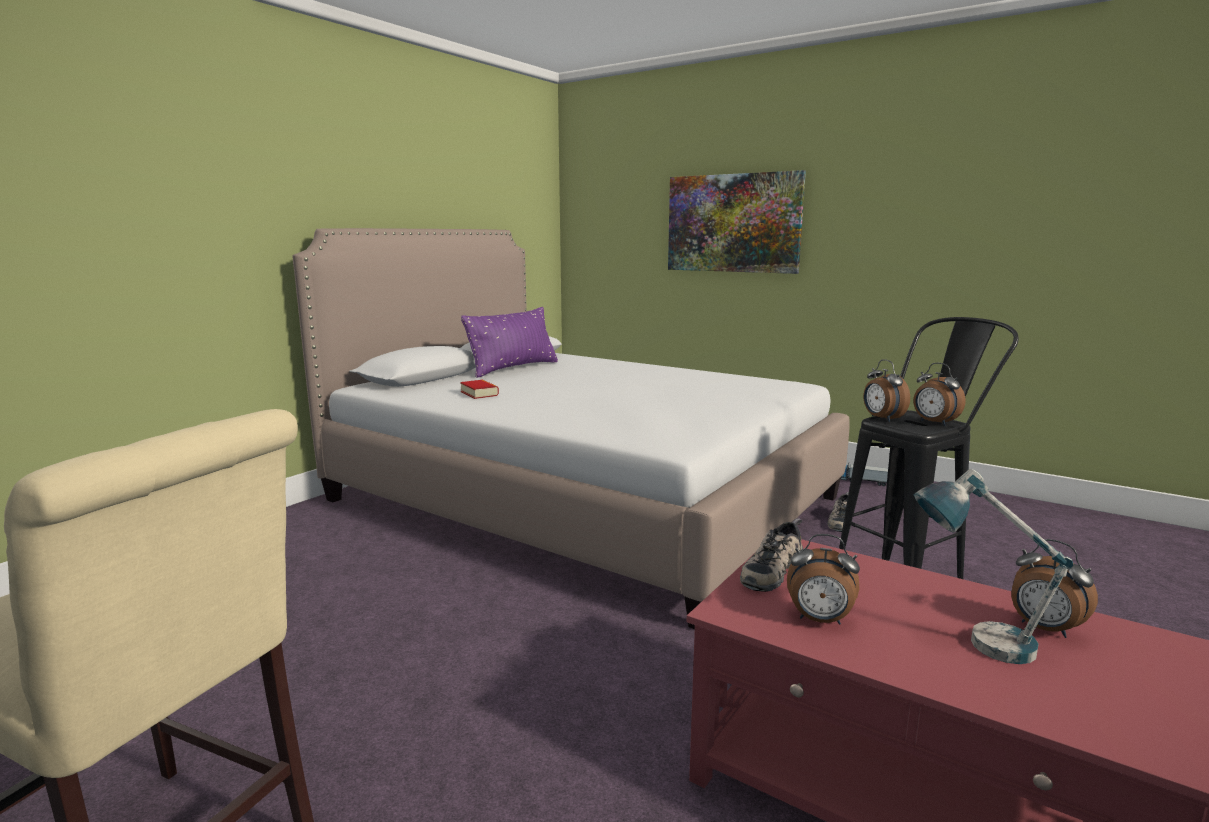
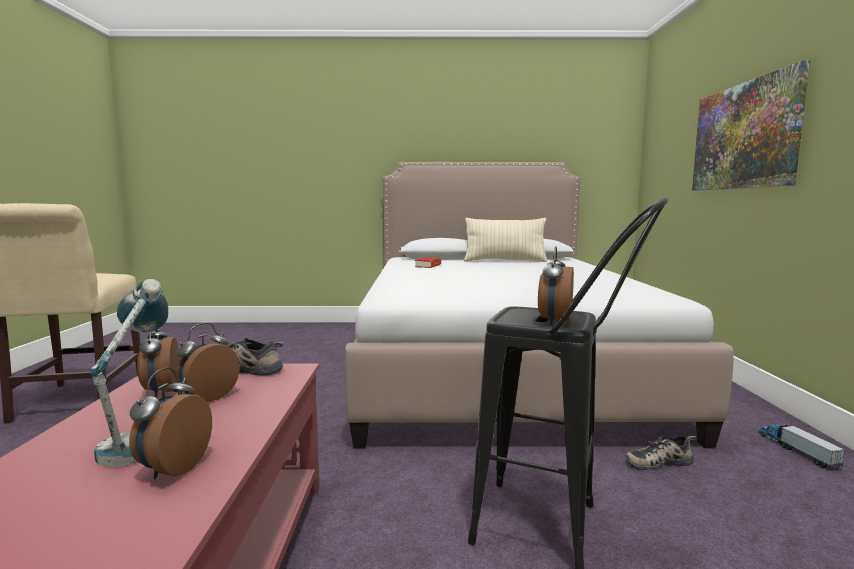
camera: 55 degrees right, 5 degrees down
purple pillow [461,307,558,378] -> beige pillow [464,218,548,262]
alarm clock [864,359,910,422] -> alarm clock moved to [176,323,240,401]

